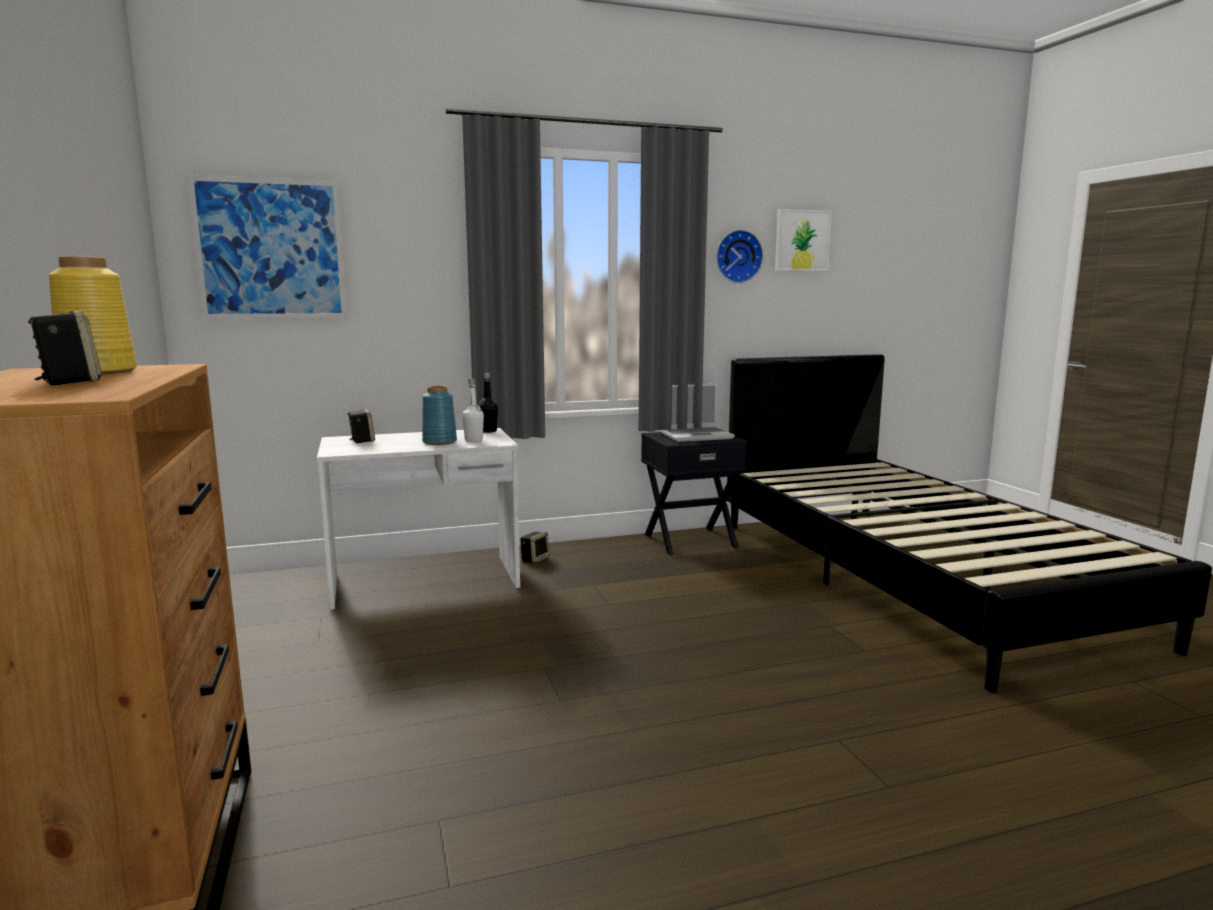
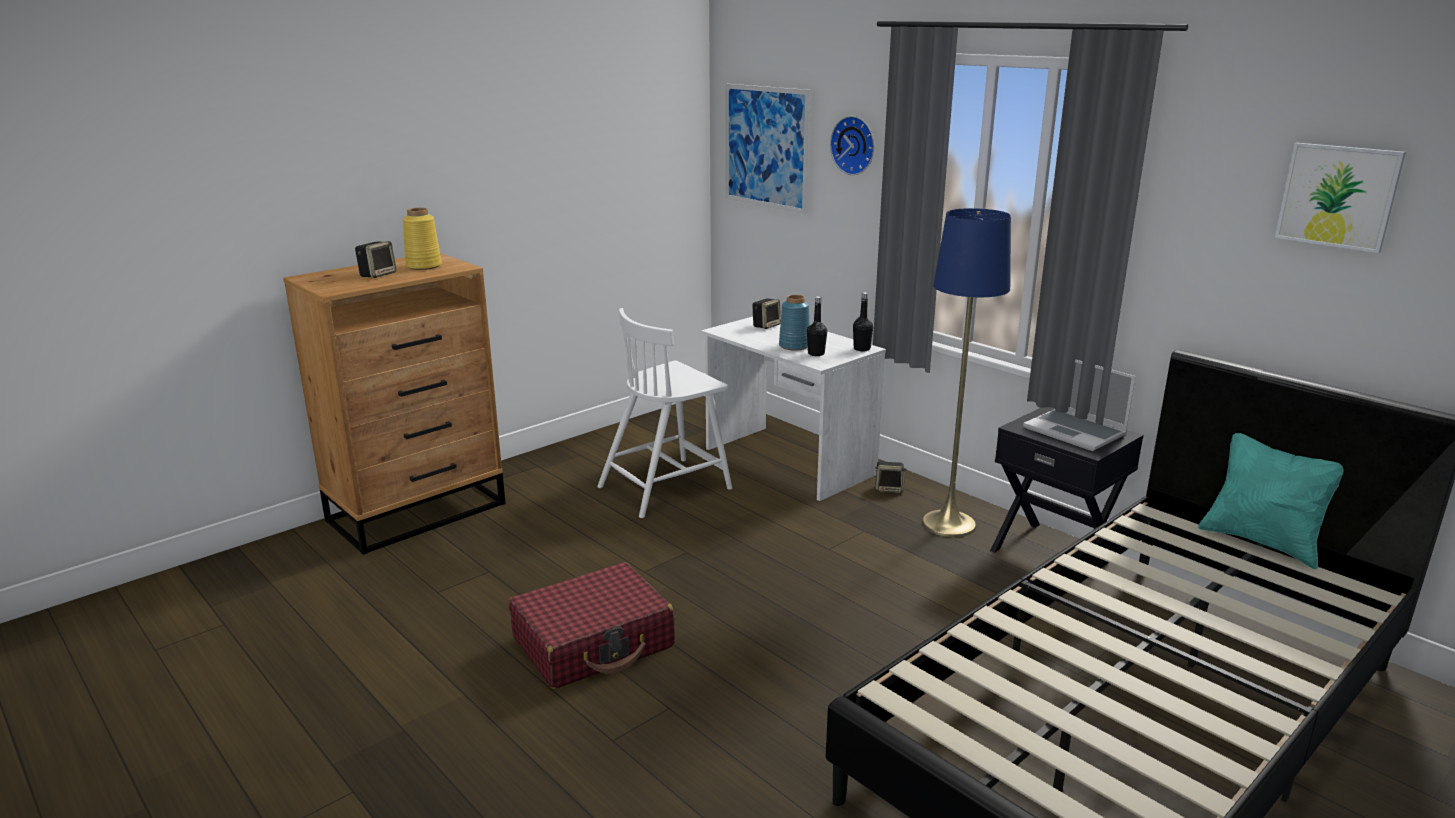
camera: 65 degrees right, 10 degrees up
white bottle [462,379,484,442] -> black bottle [807,296,827,356]
wall clock [716,230,763,283] -> wall clock moved to [830,116,874,175]
none -> red suitcase [509,563,675,689]
none -> white chair [597,308,732,518]
none -> blue floor lamp [922,208,1011,537]
none -> turquoise pillow [1198,433,1344,570]

